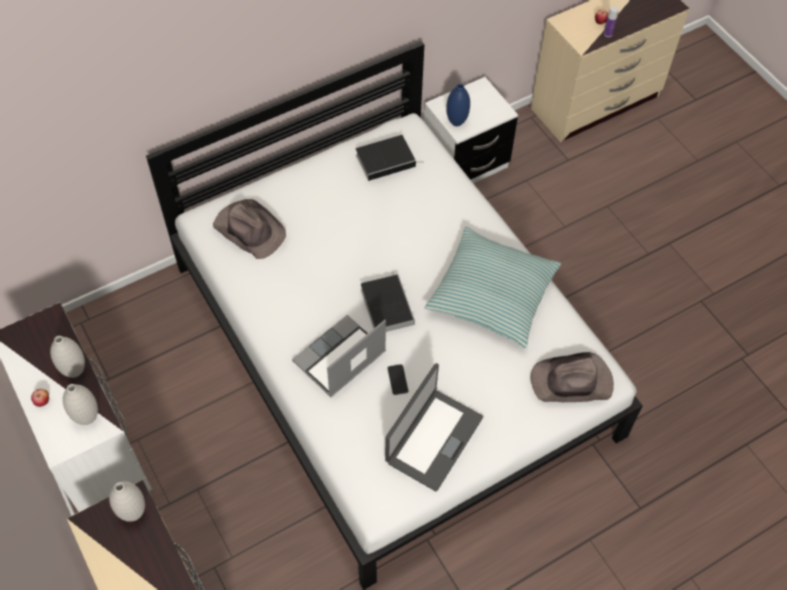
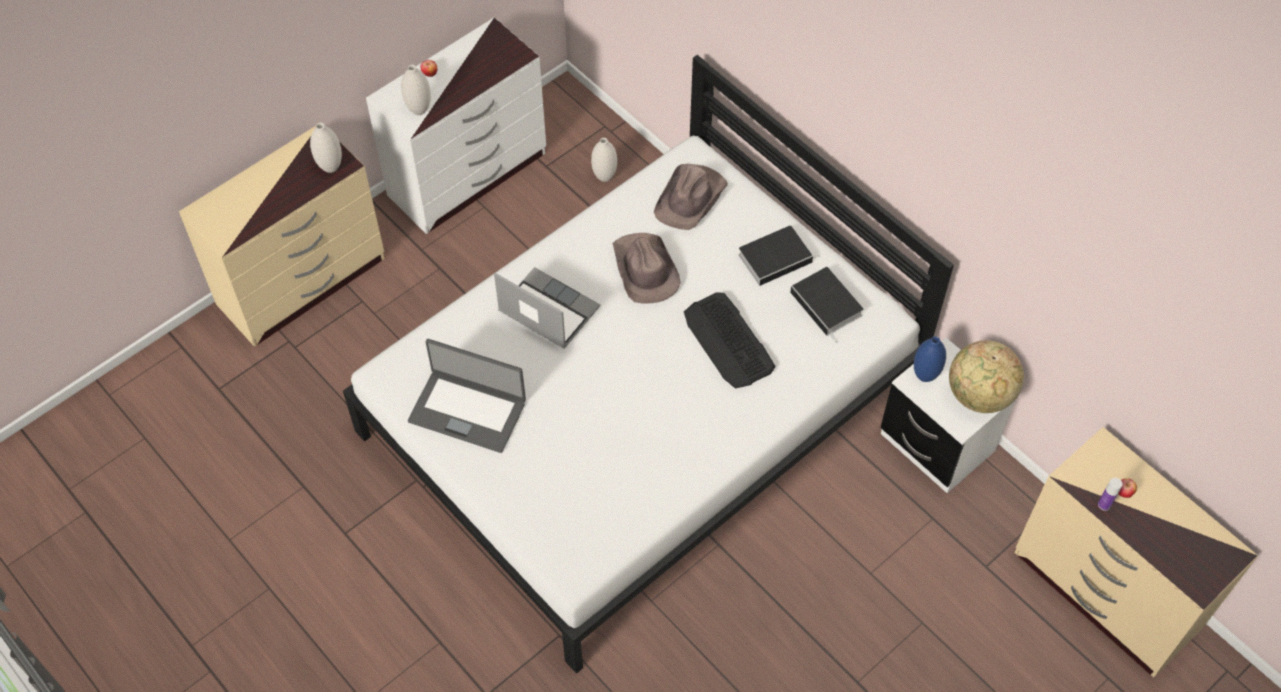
camera: 80 degrees right, 0 degrees up
white vase [50,336,85,378] -> white vase moved to [591,138,617,182]
book [361,272,415,332] -> book moved to [738,225,820,286]
phone [387,364,408,395] -> none
pillow [425,227,561,348] -> none
brown hat [530,352,614,402] -> brown hat moved to [613,233,681,304]
none -> keyboard [684,293,775,388]
none -> globe [949,340,1024,413]

